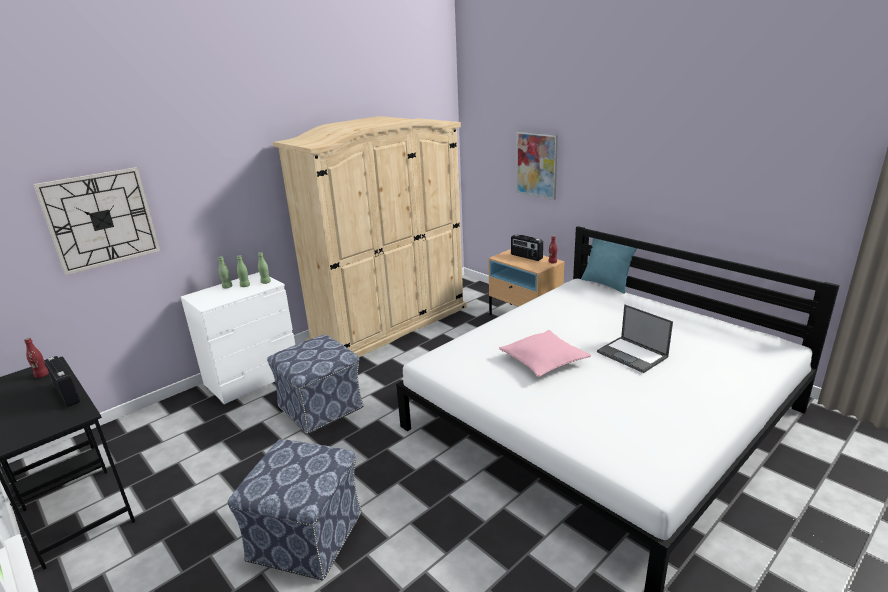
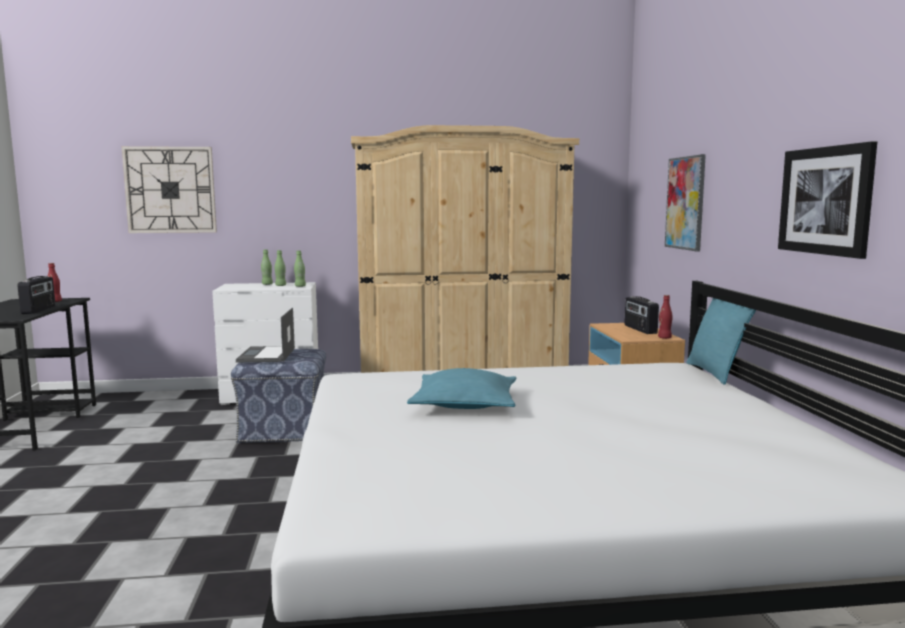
camera: 35 degrees right, 15 degrees down
ottoman [228,439,362,580] -> none
pink pillow [499,330,591,377] -> turquoise pillow [407,368,516,409]
laptop [597,304,673,373] -> laptop moved to [236,308,295,362]
none -> picture [778,141,877,259]

